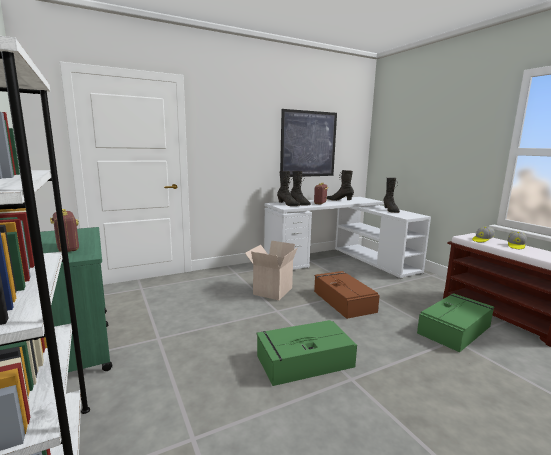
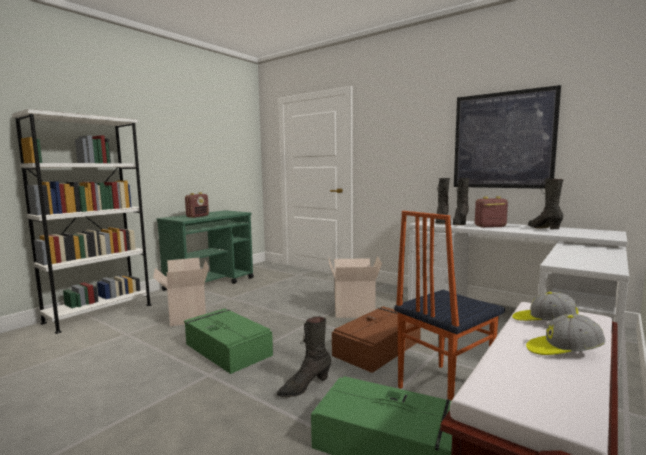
camera: 65 degrees right, 5 degrees down
black boot [383,178,400,213] -> black boot moved to [277,316,332,397]
none -> cardboard box [153,258,209,327]
none -> chair [394,211,505,401]

